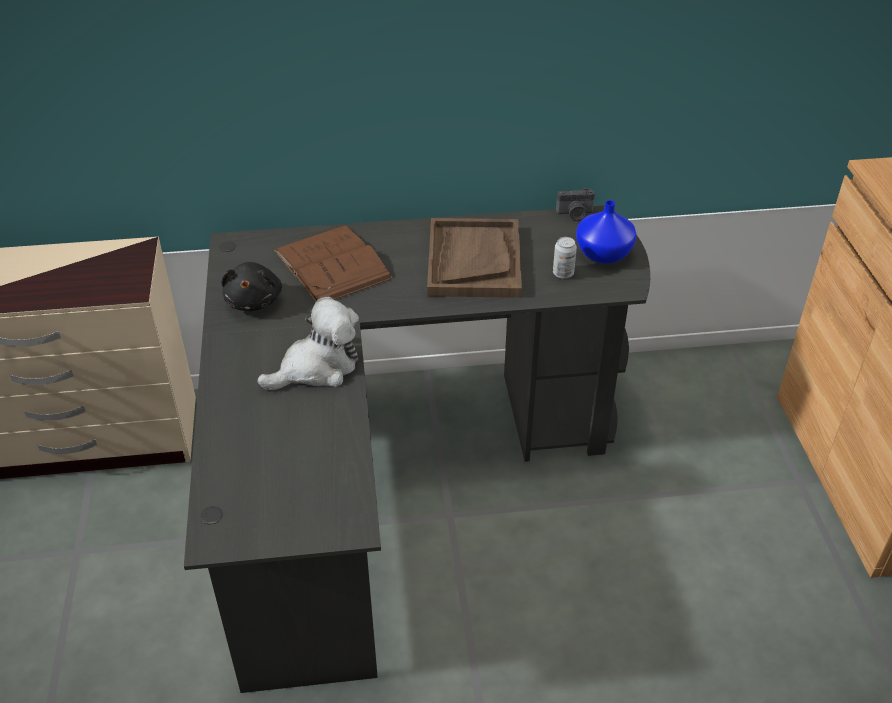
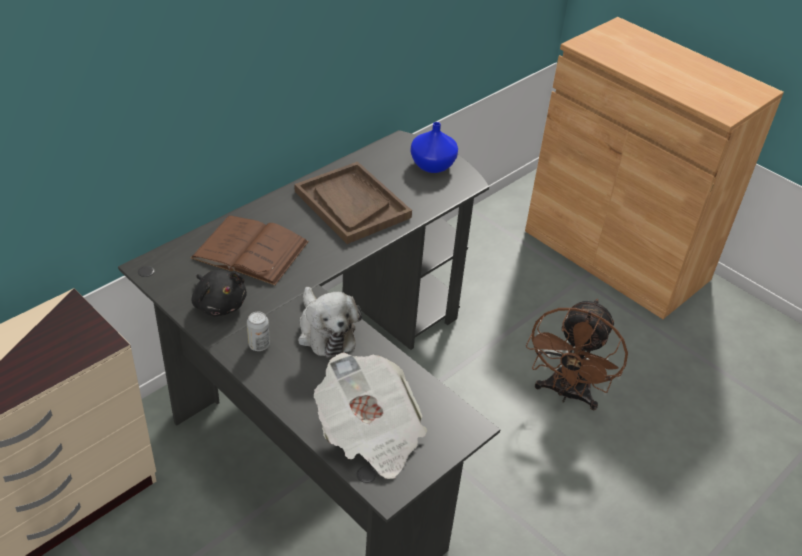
camera: 40 degrees left, 0 degrees up
plush toy [258,297,359,390] -> plush toy turned 135 degrees clockwise [298,287,362,358]
can [553,237,577,279] -> can moved to [247,312,270,351]
camera [556,188,595,221] -> none
none -> newspaper [314,352,427,479]
none -> brown fan [526,299,628,411]

